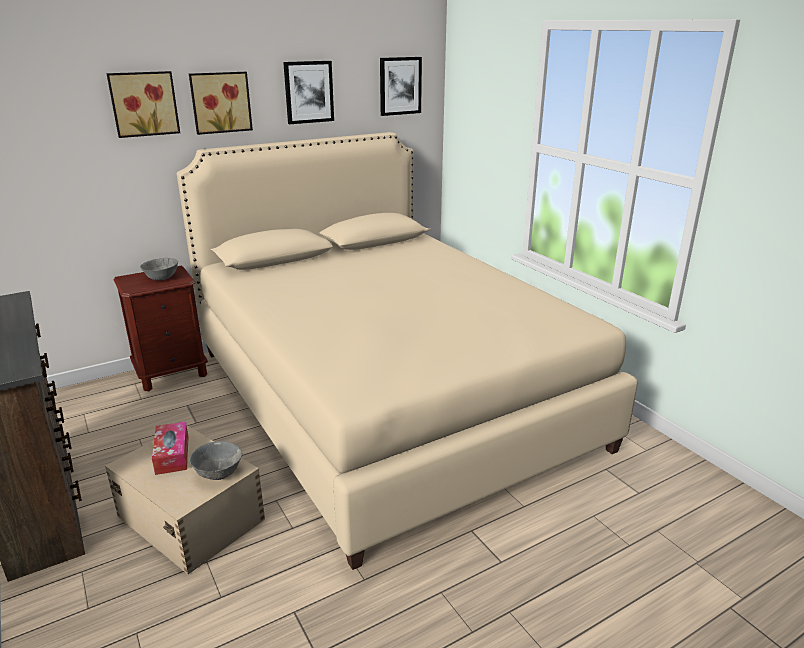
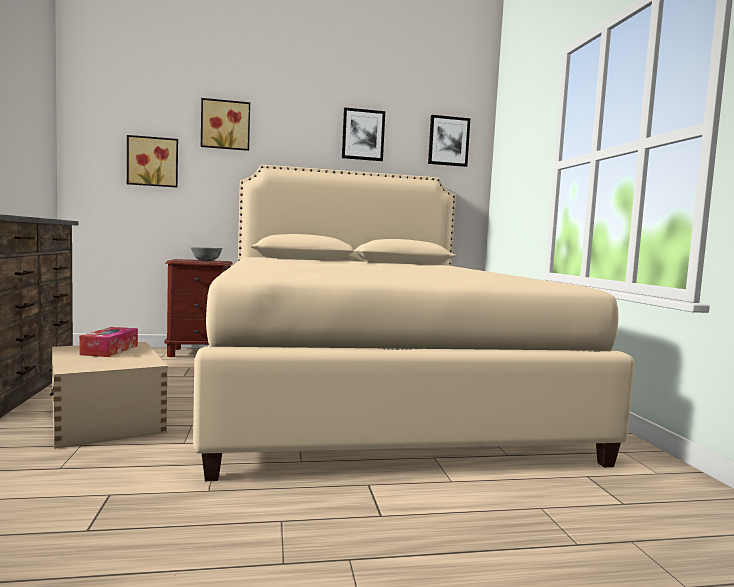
camera: 20 degrees right, 20 degrees down
picture [189,72,253,135] -> picture moved to [127,135,178,188]
grey bowl [190,441,242,480] -> none

